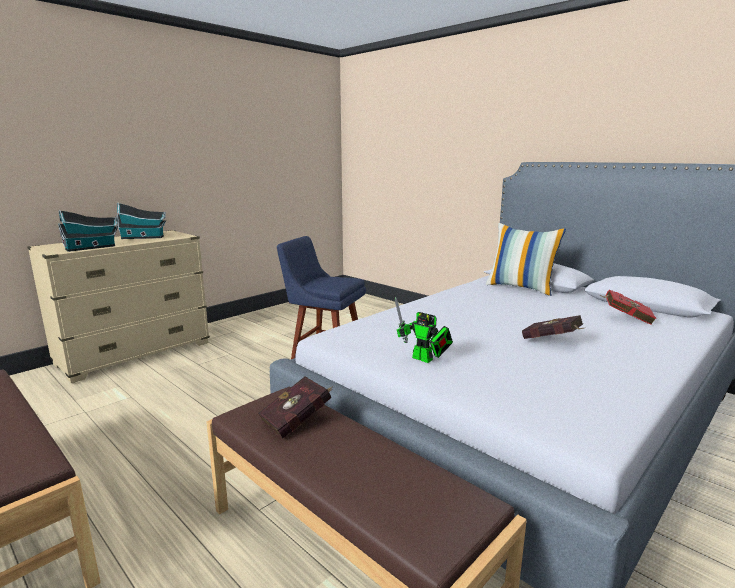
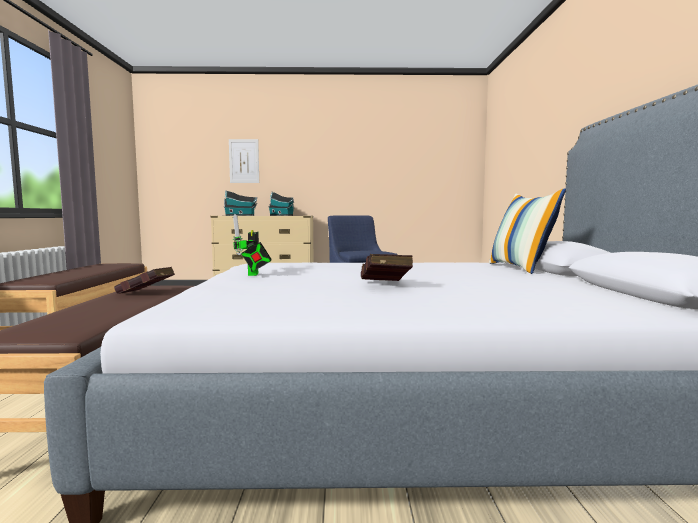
camera: 45 degrees right, 10 degrees down
red book [601,289,656,325] -> none
none -> picture [229,139,259,183]

